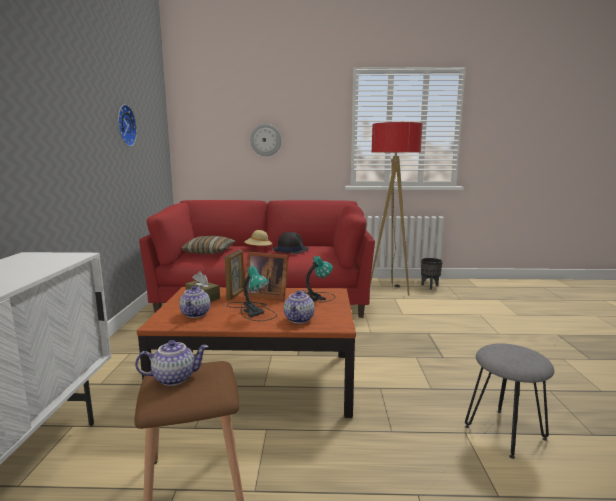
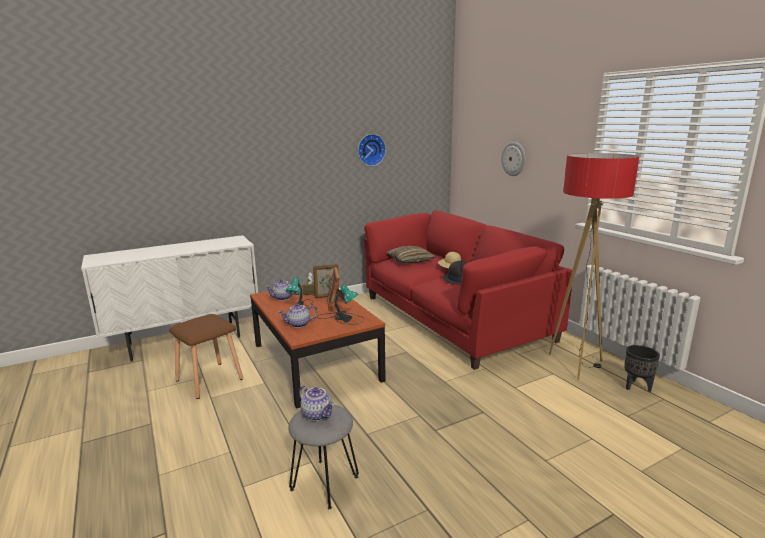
camera: 60 degrees right, 5 degrees up
teapot [135,340,209,386] -> teapot moved to [299,385,334,421]

